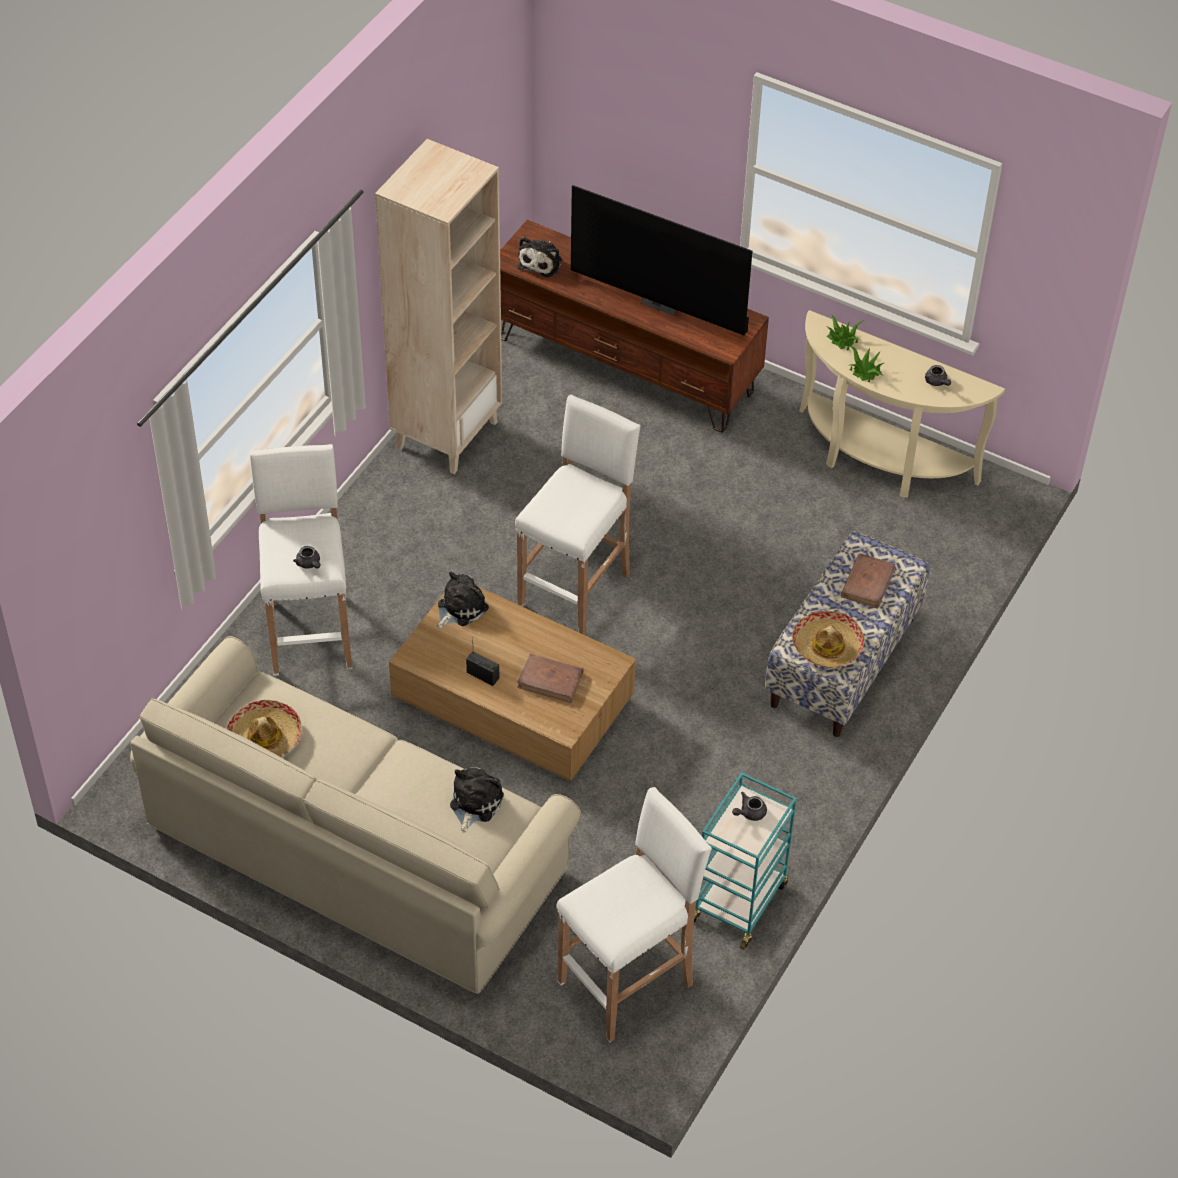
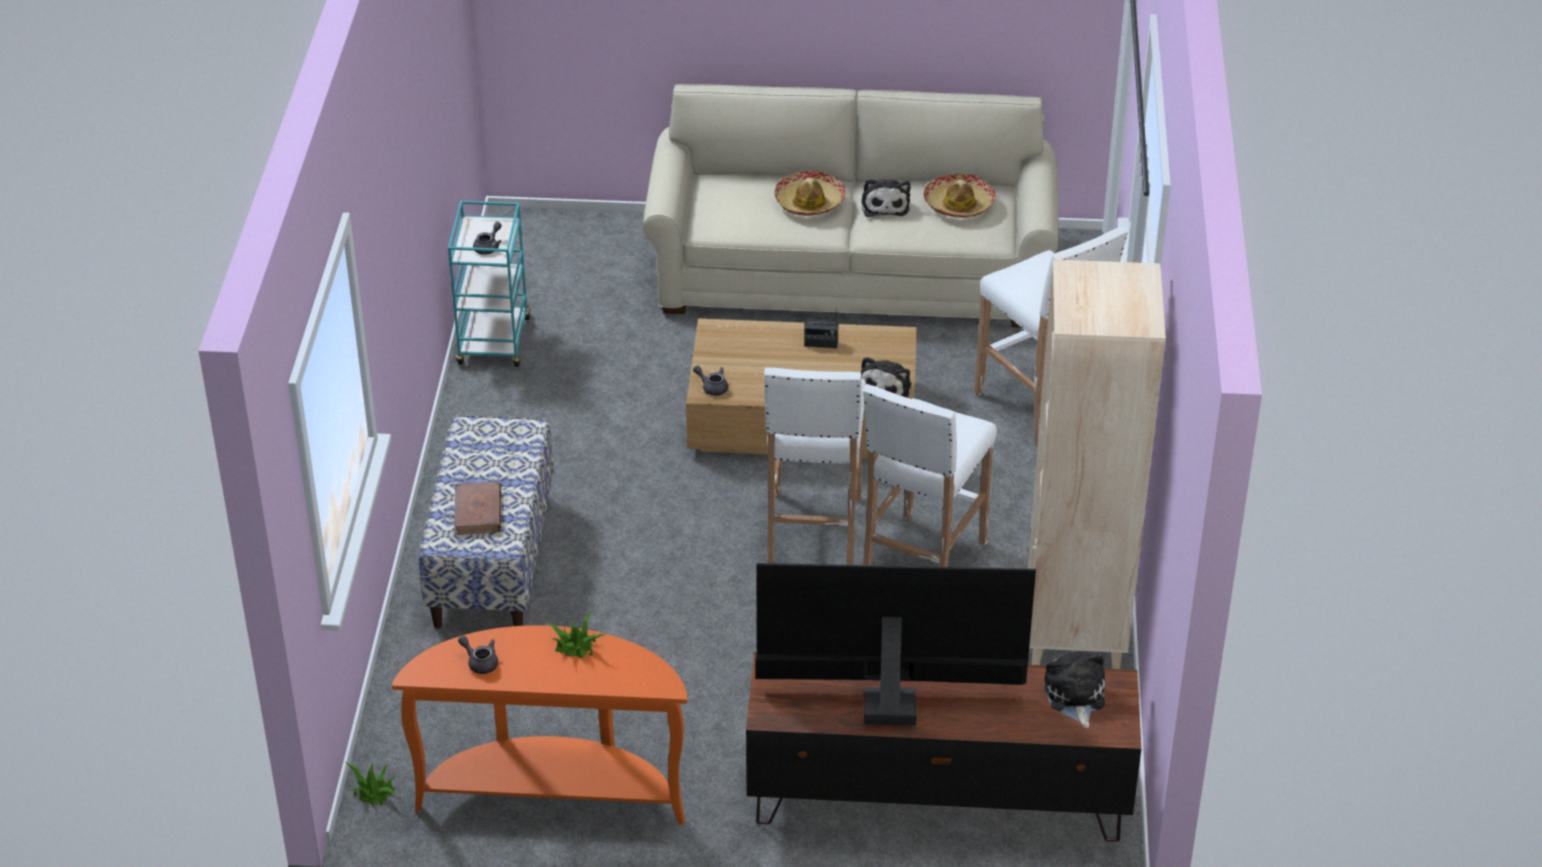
camera: 155 degrees right, 10 degrees down
grey teapot [293,546,320,569] -> grey teapot moved to [693,365,728,396]
plush toy [450,767,504,833] -> plush toy moved to [861,179,910,217]
brown book [517,654,583,703] -> none
white stool [556,787,712,1042] -> white stool moved to [863,384,997,567]
hat [792,611,864,668] -> hat moved to [774,171,846,216]
beige console table [799,310,1005,498] -> orange console table [392,625,687,825]
potted plant [827,314,865,351] -> potted plant moved to [344,761,397,806]

